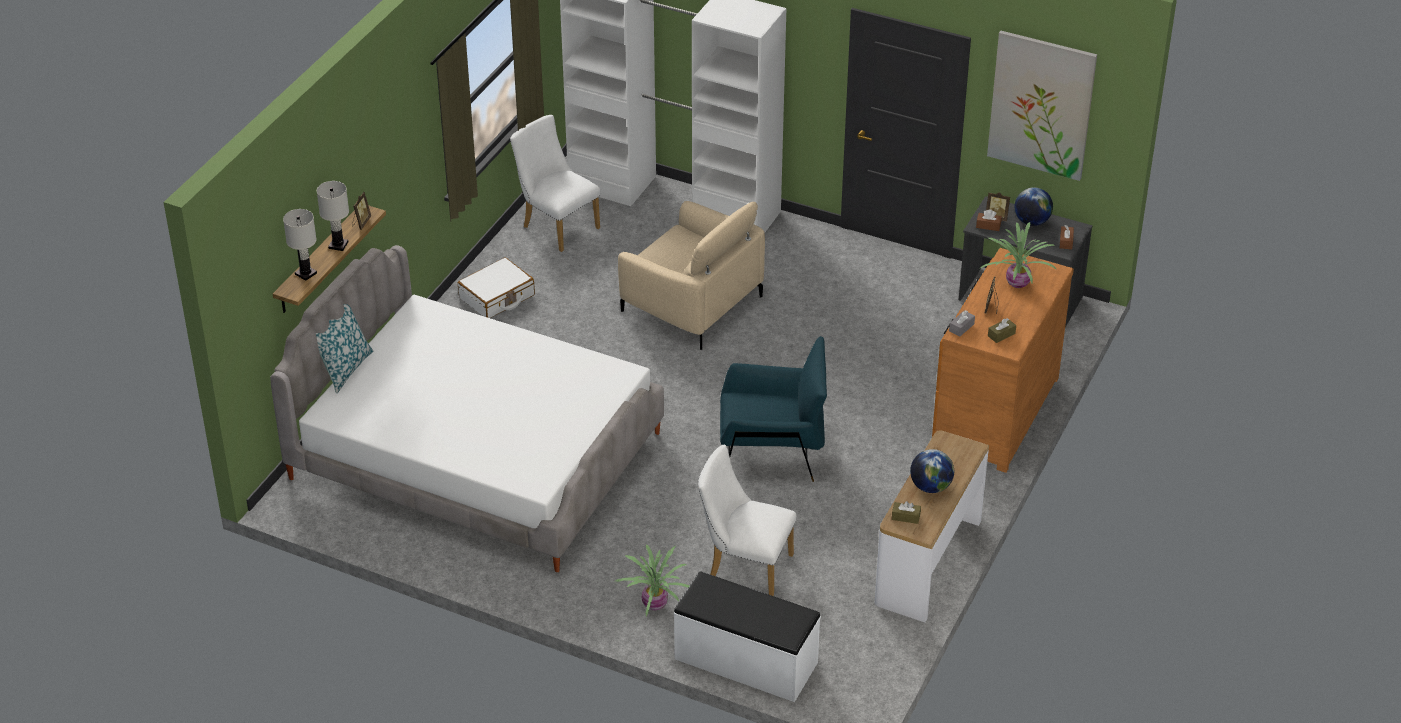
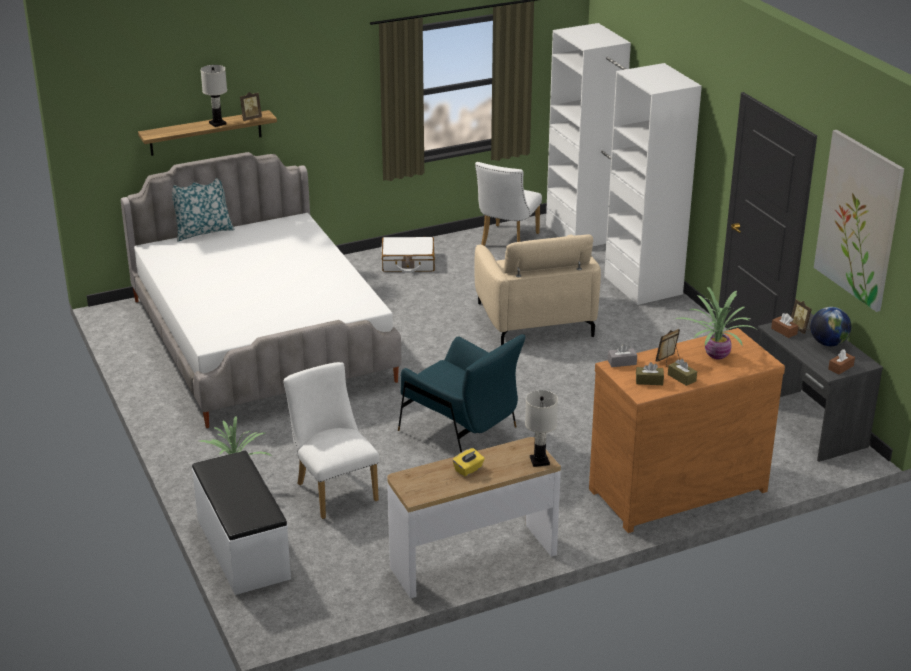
camera: 40 degrees right, 10 degrees down
white table lamp [283,209,317,281] -> white table lamp moved to [525,390,558,467]
white chair [510,115,600,252] -> white chair turned 150 degrees counterclockwise [475,162,542,246]
brown tissue box [892,501,921,524] -> brown tissue box moved to [668,359,697,386]
globe [910,449,954,493] -> yellow tissue box [453,448,485,476]

